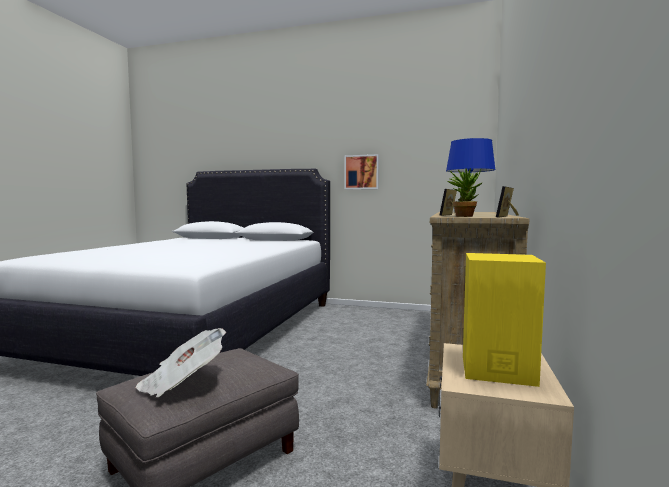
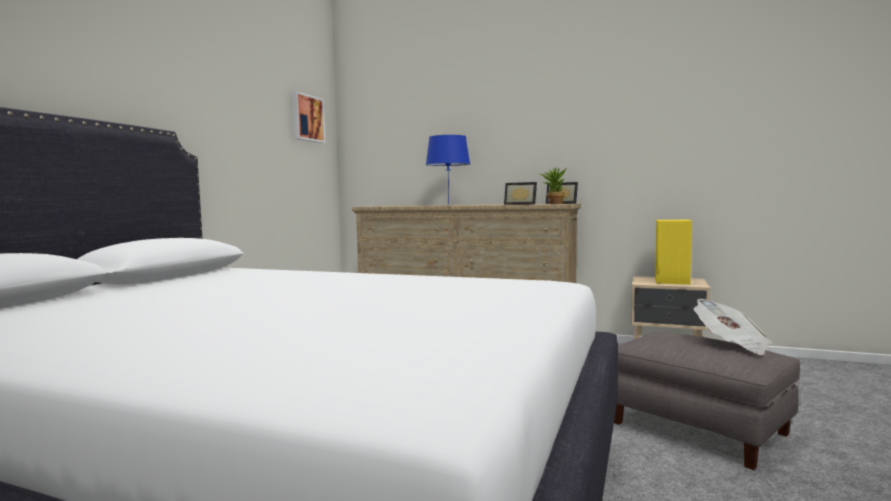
camera: 85 degrees left, 0 degrees up
picture [345,154,379,189] -> picture moved to [292,91,325,143]

